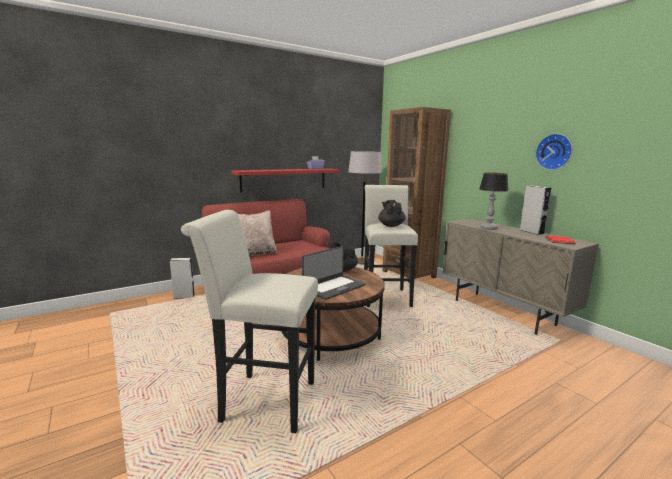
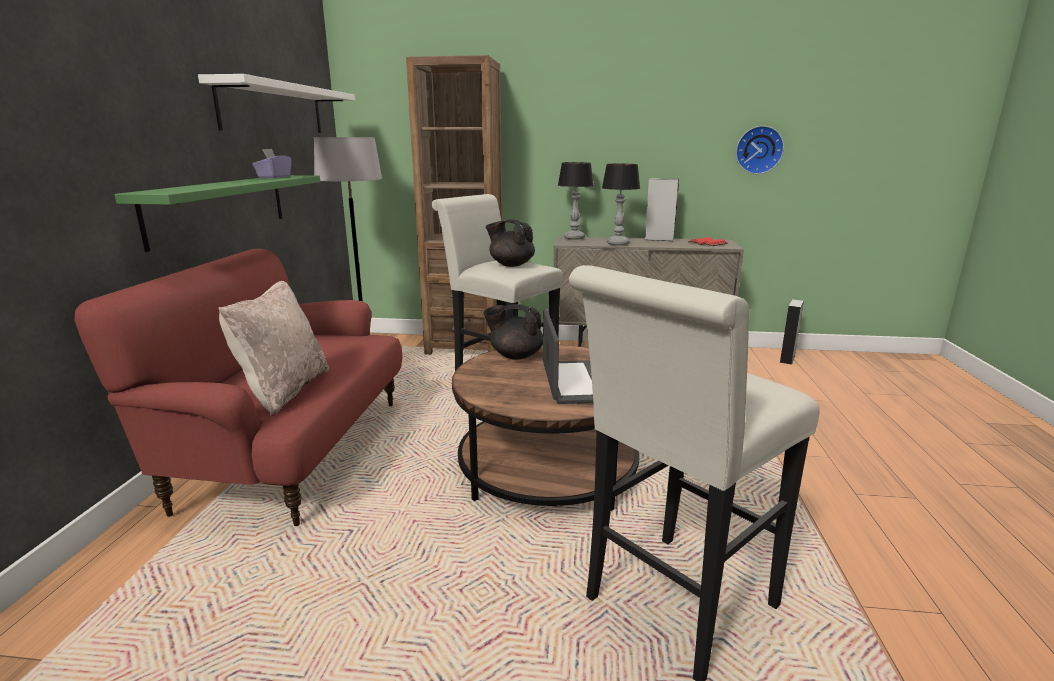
camera: 50 degrees left, 5 degrees up
grey speaker [170,258,195,299] -> grey speaker moved to [780,299,804,365]
red shelf [231,168,340,192] -> green shelf [115,175,320,252]
wall clock [535,134,573,170] -> wall clock moved to [736,126,784,174]
none -> white shelf [198,74,355,133]
none -> table lamp [558,162,594,240]

